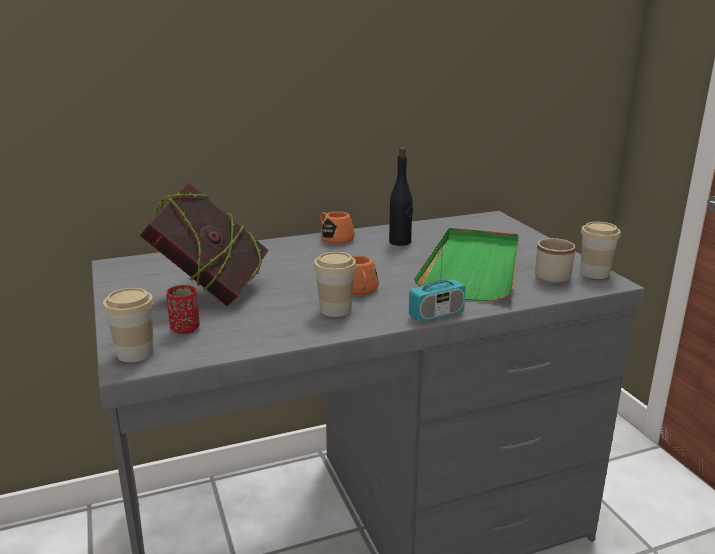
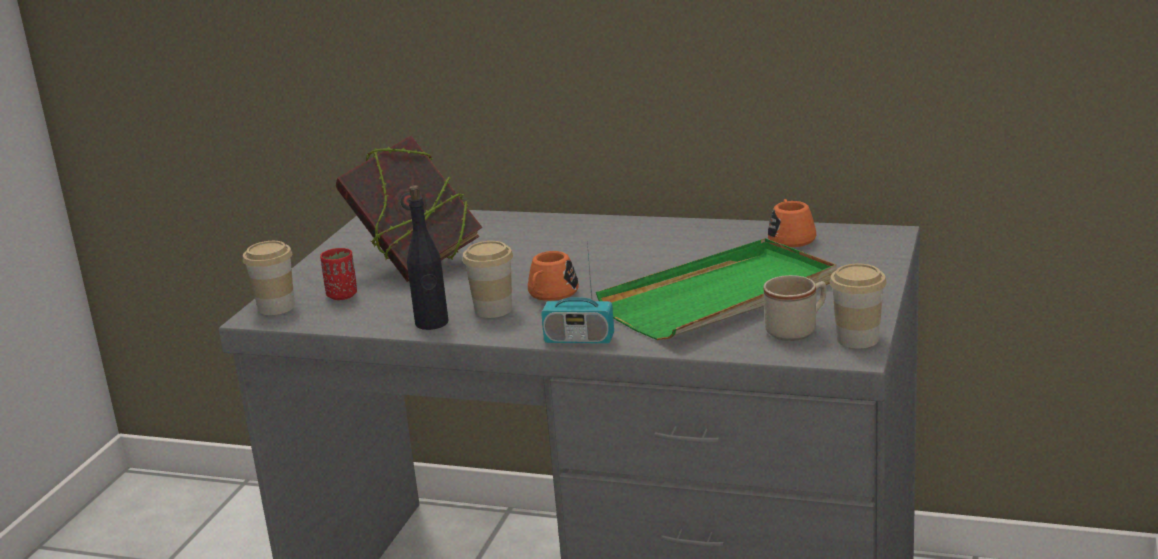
camera: 40 degrees right, 0 degrees up
orange mug [320,211,355,244] -> orange mug moved to [768,199,816,247]
black bottle [389,147,413,246] -> black bottle moved to [407,185,448,330]

